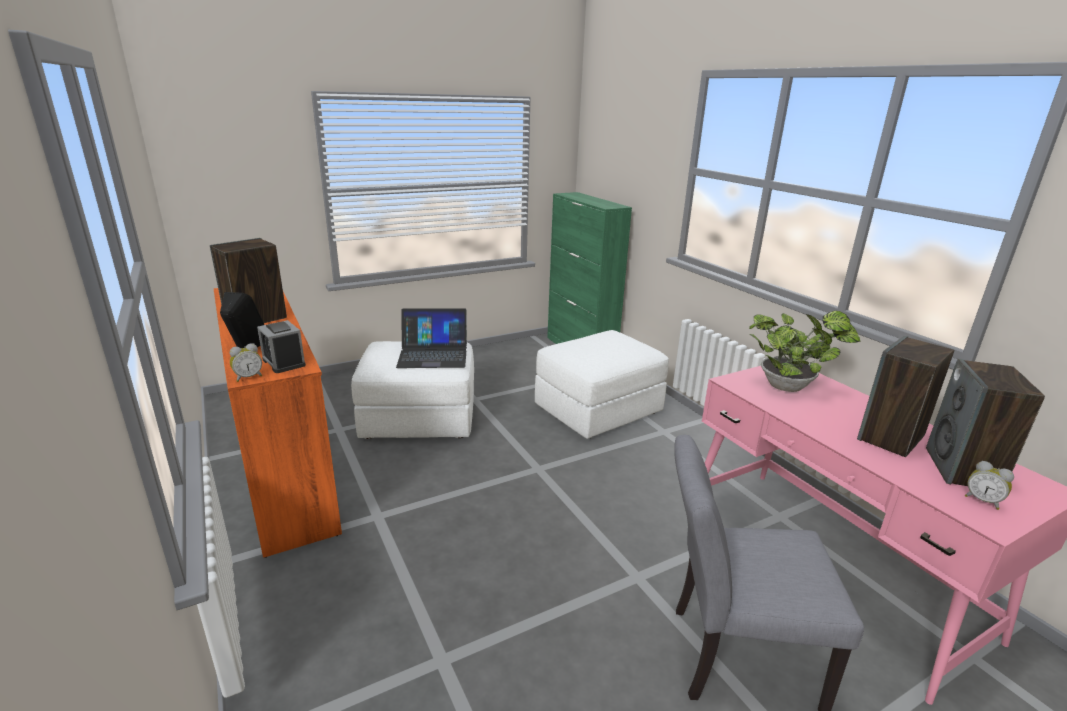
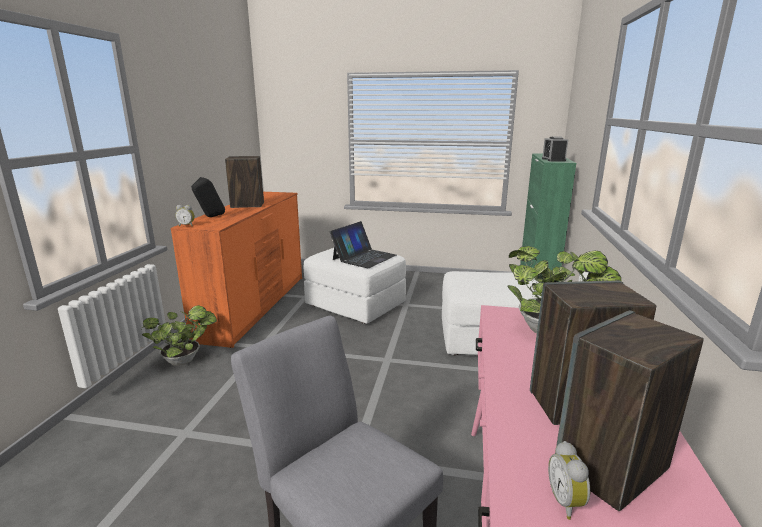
camera: 40 degrees right, 5 degrees down
alarm clock [257,320,306,373] -> alarm clock moved to [542,137,568,161]
laptop [396,308,467,368] -> laptop turned 90 degrees counterclockwise [330,221,396,268]
none -> potted plant [140,305,217,366]

